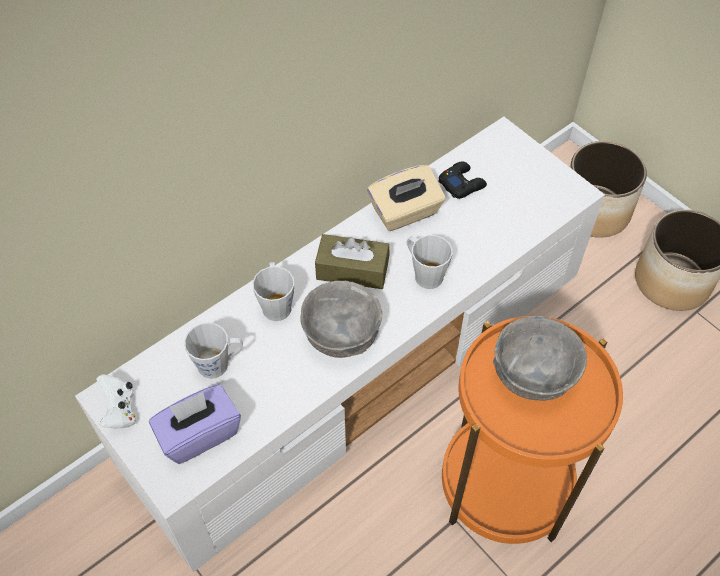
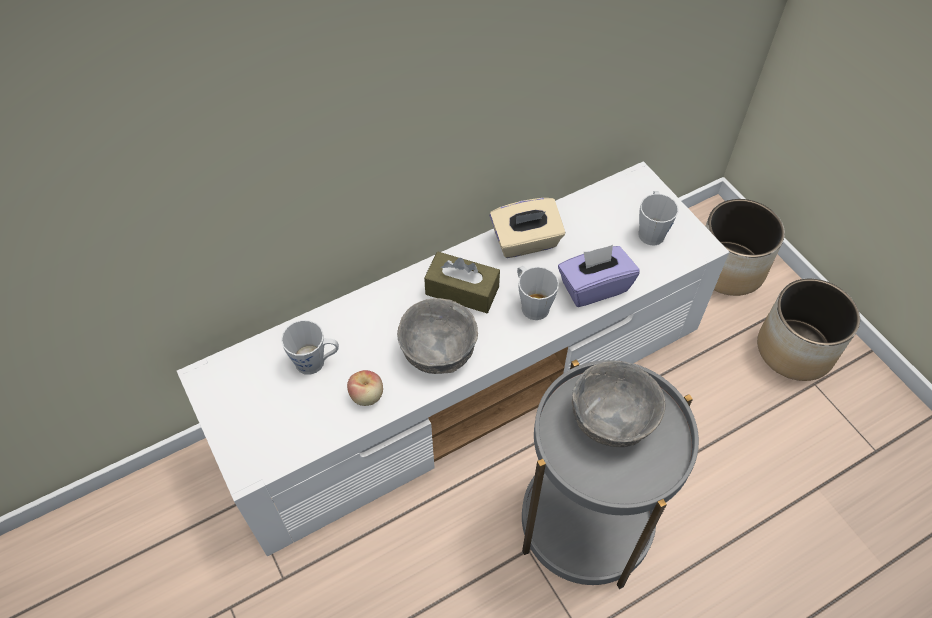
camera: 10 degrees right, 0 degrees up
white game controller [96,374,137,429] -> none
purple tissue box [149,384,241,464] -> purple tissue box moved to [558,245,640,307]
grey mug [253,262,294,321] -> grey mug moved to [638,191,679,245]
black game controller [438,161,487,199] -> none
orange side table [442,316,623,544] -> grey side table [522,360,699,589]
none -> apple [347,370,383,406]

